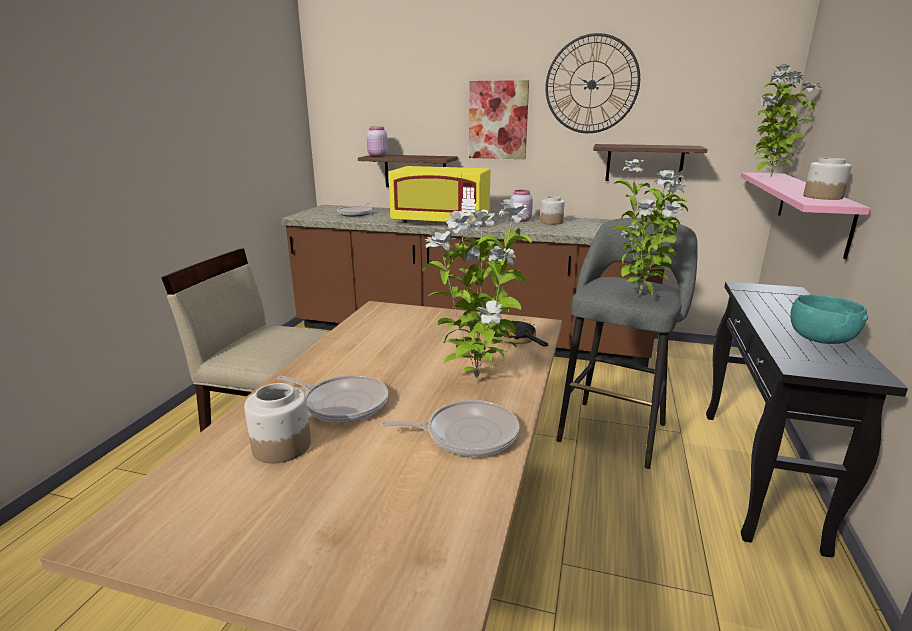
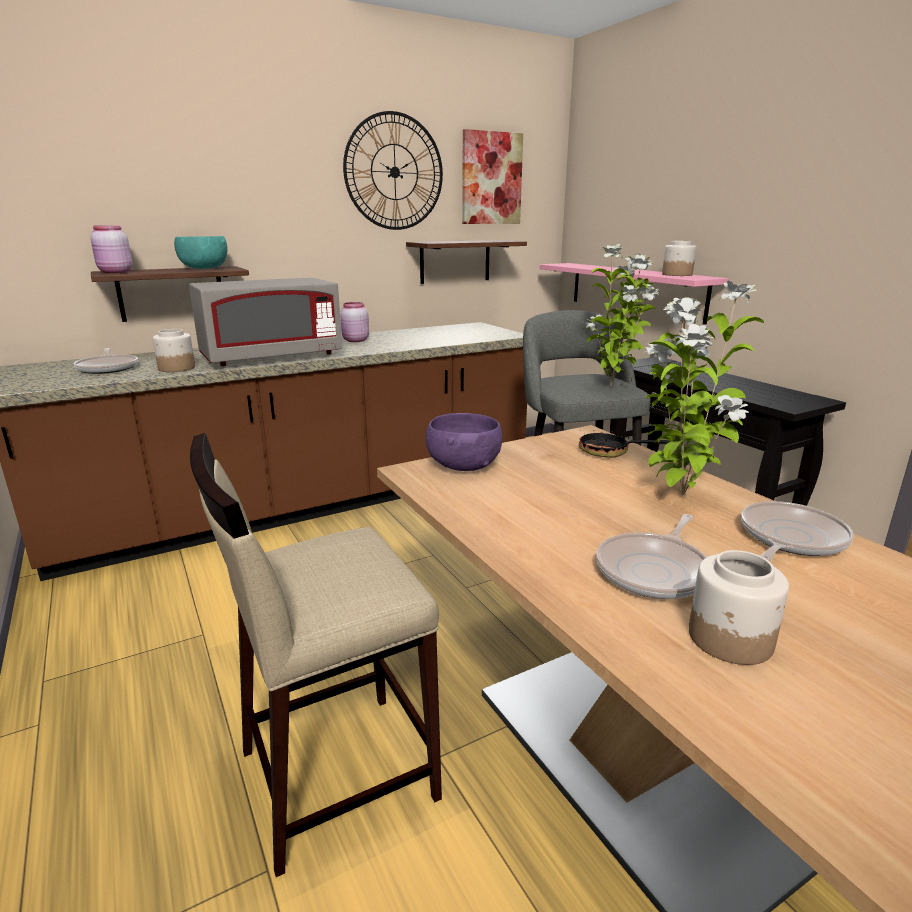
camera: 45 degrees left, 0 degrees up
frying pan [277,375,388,423] -> frying pan turned 150 degrees clockwise [596,514,707,599]
yellow microwave [389,166,491,223] -> grey microwave [189,278,342,366]
picture [469,80,529,159] -> picture moved to [462,129,523,224]
jar [540,196,565,225] -> jar moved to [153,329,195,372]
potted plant [754,64,820,177] -> none
turquoise bowl [790,295,868,344] -> turquoise bowl moved to [174,236,228,269]
none -> purple bowl [425,413,502,471]

